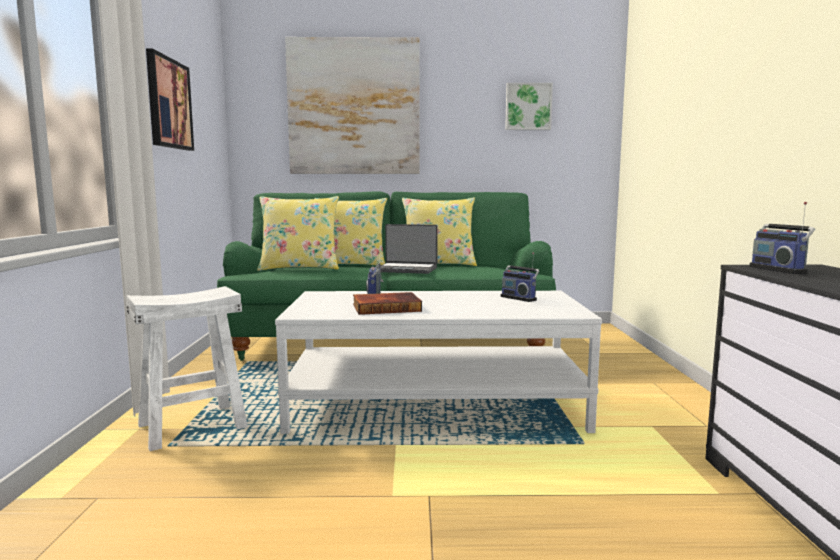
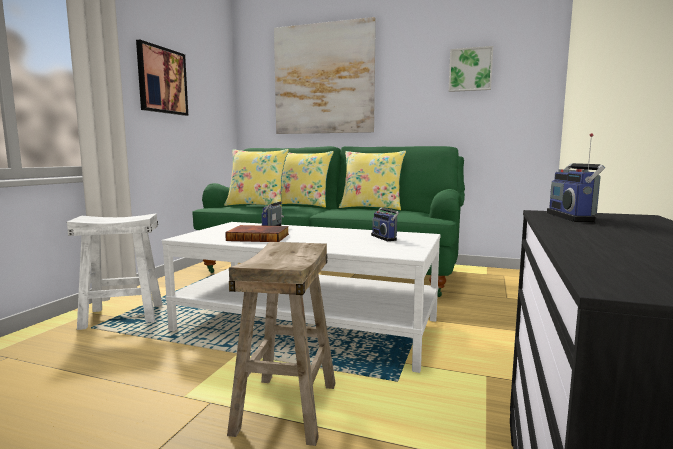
camera: 20 degrees right, 0 degrees up
laptop [380,224,438,274] -> none
none -> beige stool [227,242,336,446]

